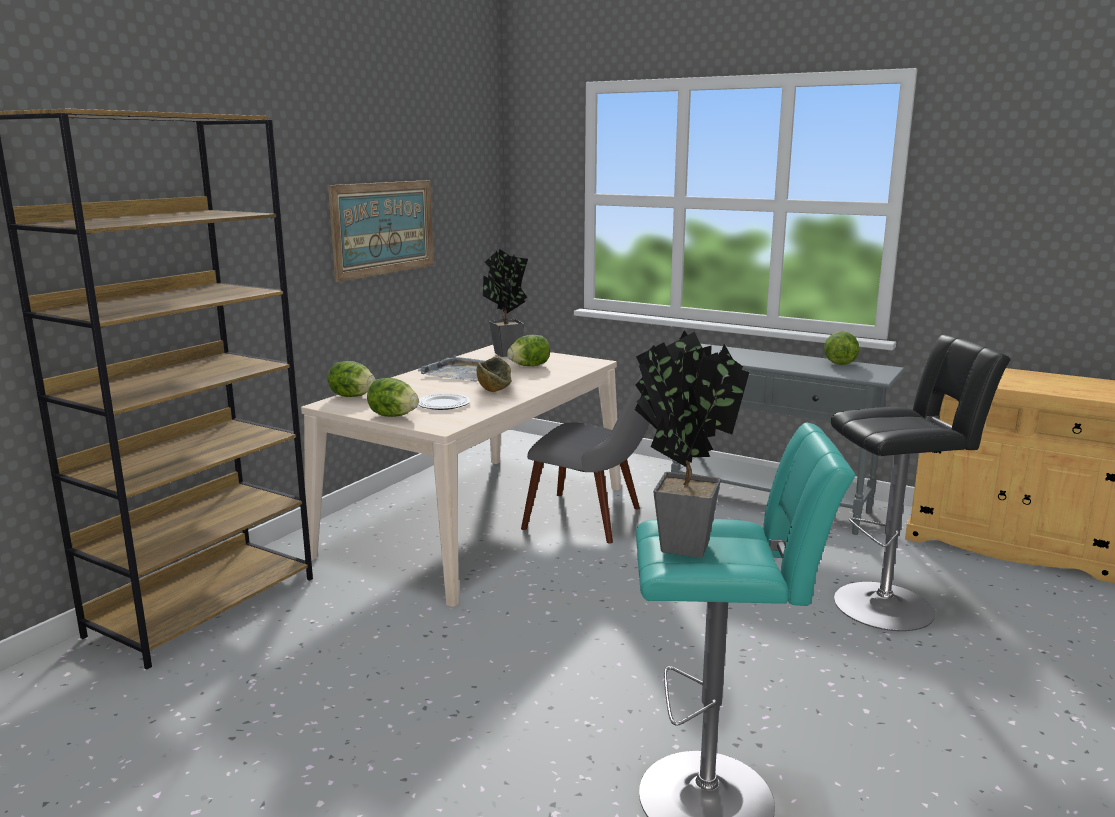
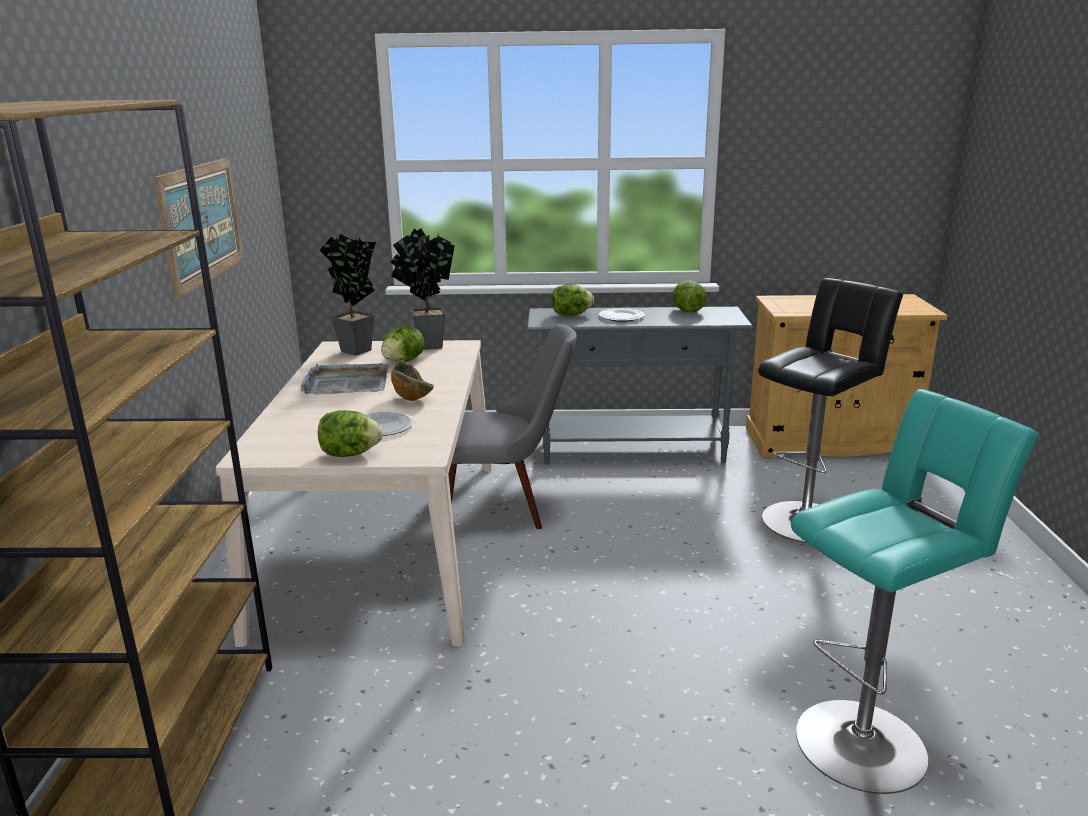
camera: 30 degrees left, 5 degrees up
lettuce [328,361,376,397] -> lettuce moved to [552,284,594,316]
potted plant [635,330,749,558] -> potted plant moved to [391,228,455,350]
none -> plate [599,308,645,322]

